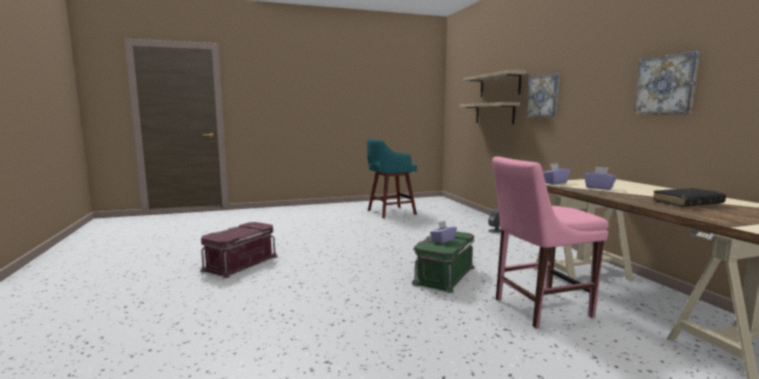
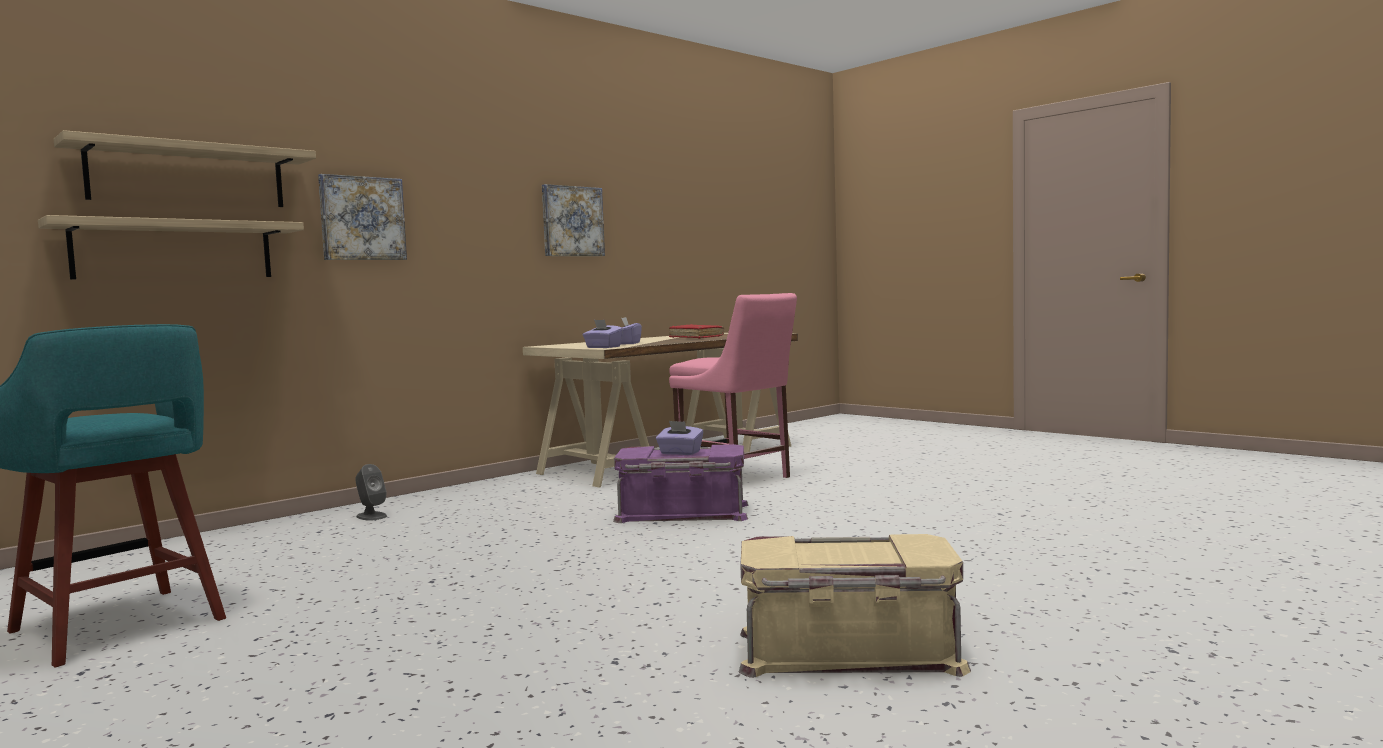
camera: 115 degrees left, 5 degrees down
red storage box [200,222,278,278] -> beige storage box [739,534,971,678]
green storage box [412,231,475,293] -> purple storage box [613,444,748,523]
black book [653,188,726,207] -> red book [669,324,724,339]

